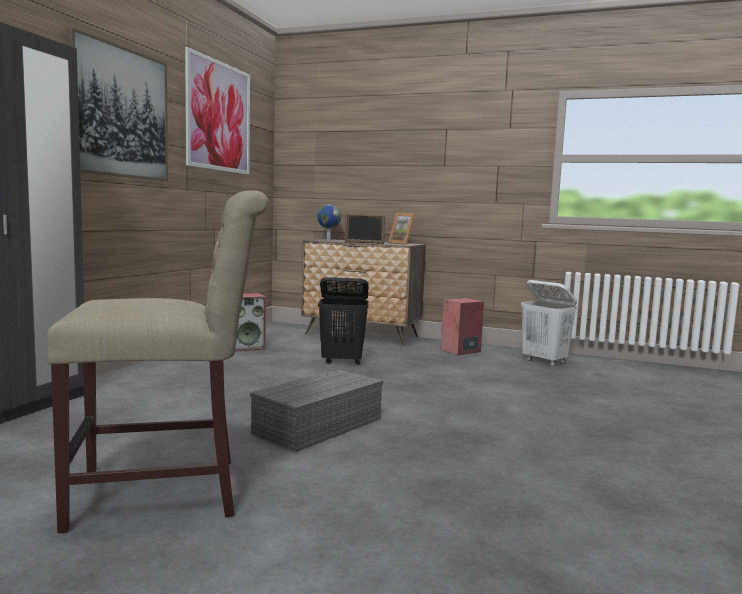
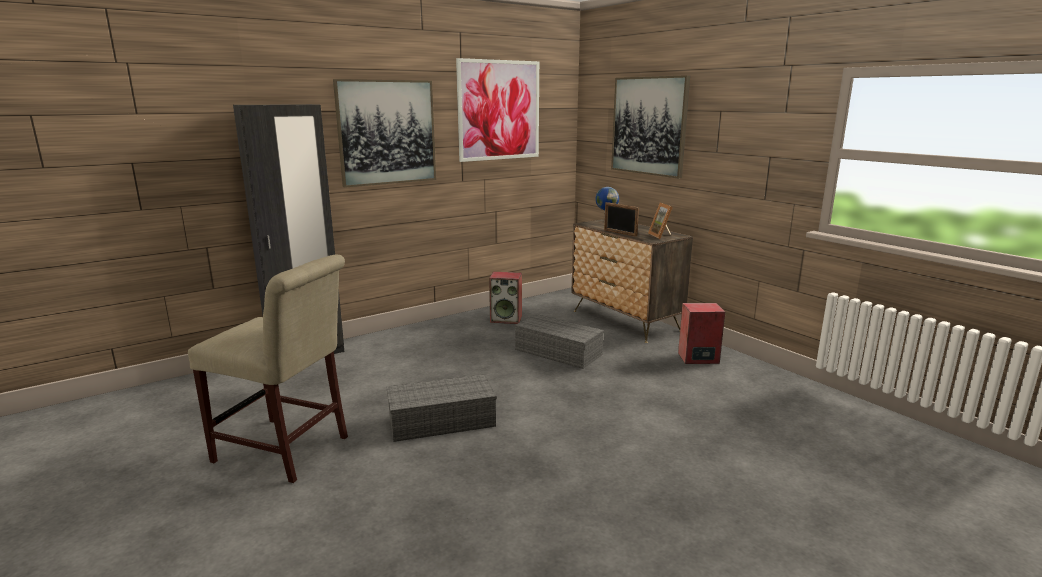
camera: 35 degrees right, 10 degrees up
black laundry basket [318,277,369,366] -> grey storage box [514,314,604,369]
white laundry basket [521,280,577,366] -> none
none -> picture [611,75,690,179]

